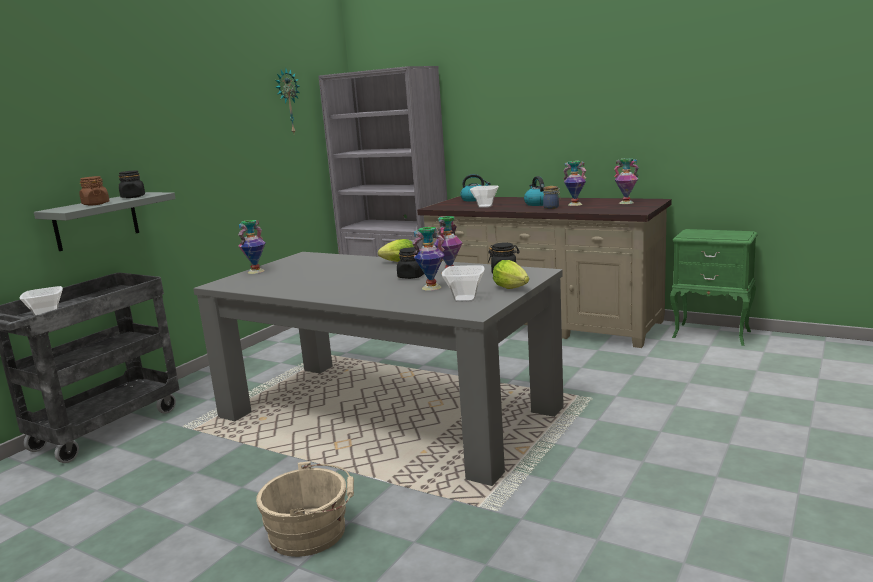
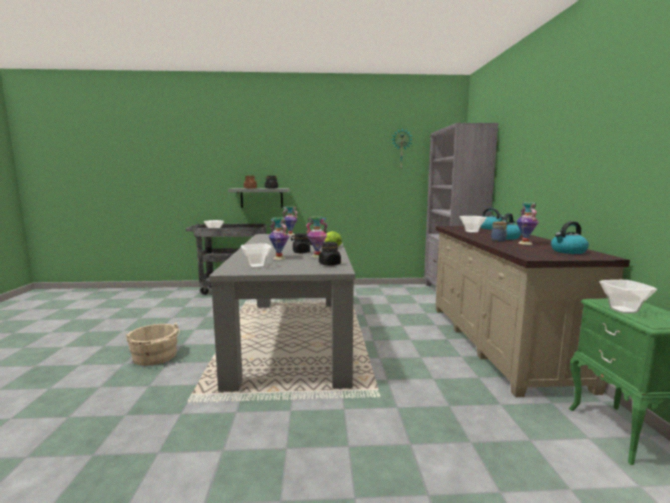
camera: 55 degrees right, 5 degrees down
lettuce [493,260,529,289] -> none
vase [614,158,639,204] -> kettle [551,221,589,254]
none -> bowl [599,280,657,314]

